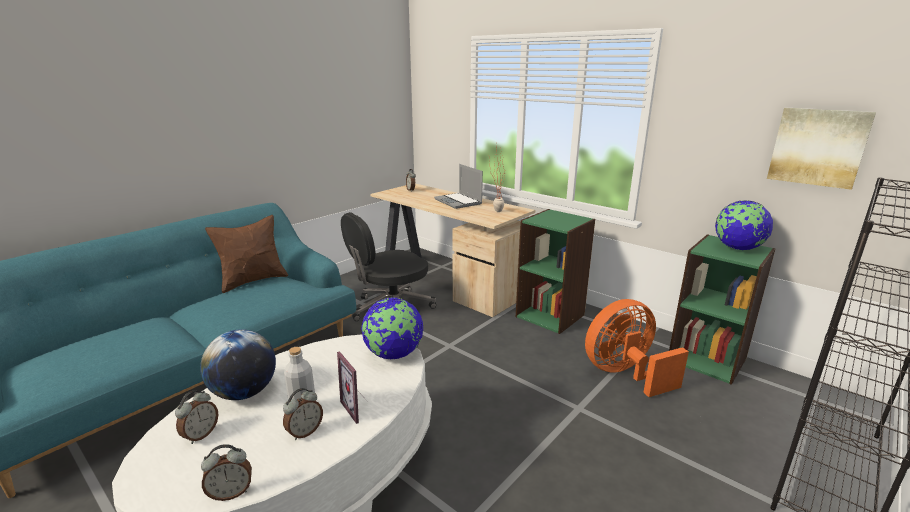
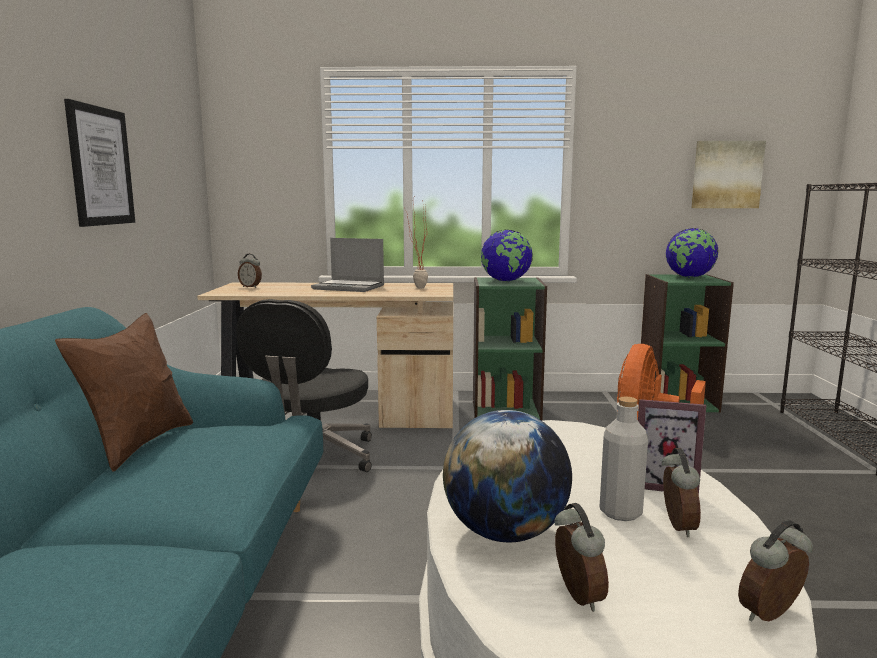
camera: 40 degrees left, 10 degrees down
alarm clock [201,444,252,501] -> alarm clock turned 150 degrees counterclockwise [738,520,813,621]
globe [361,297,423,360] -> globe moved to [481,230,533,281]
none -> picture [64,99,135,227]

